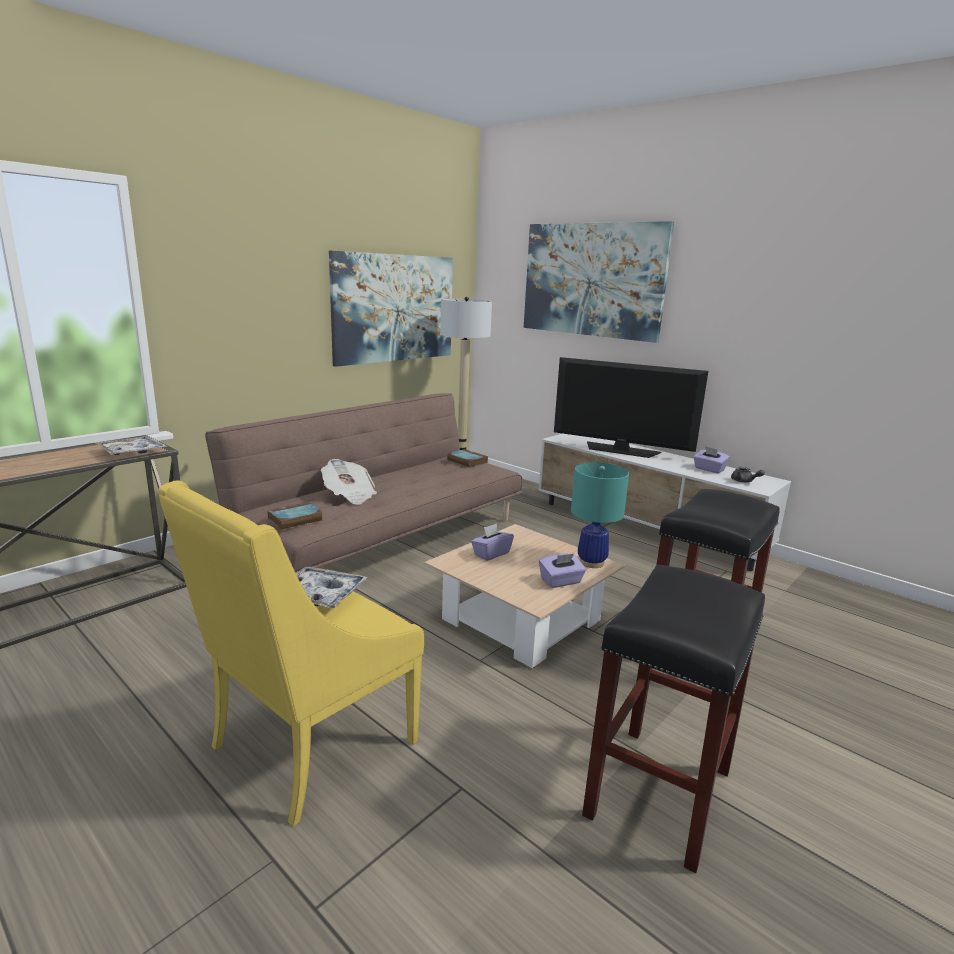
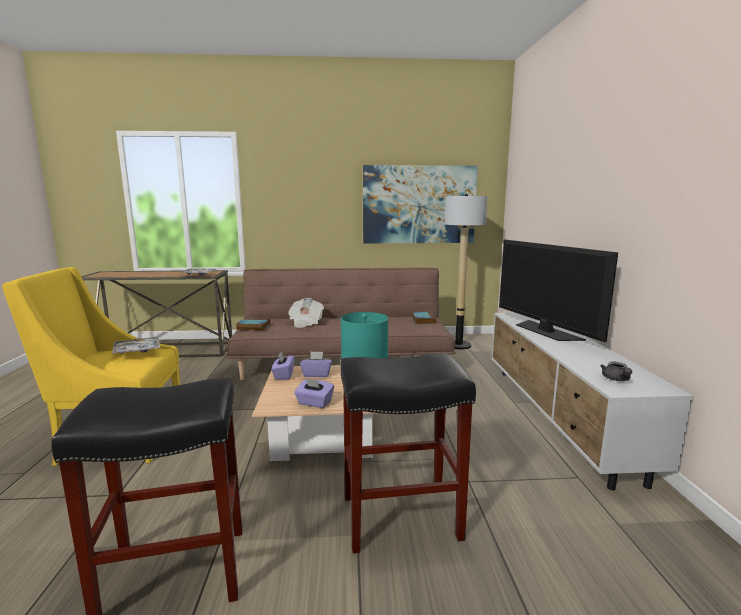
camera: 45 degrees right, 5 degrees down
picture [524,221,674,343] -> none
purple tissue box [693,447,730,473] -> purple tissue box moved to [271,352,295,380]

